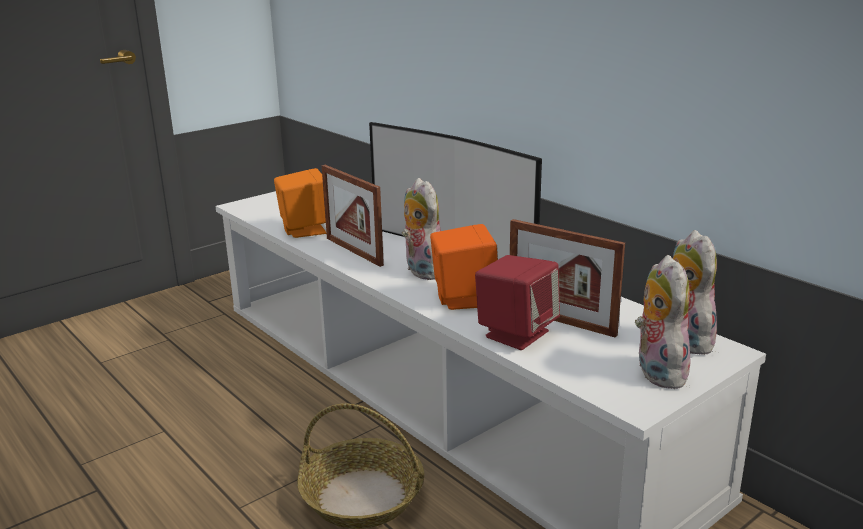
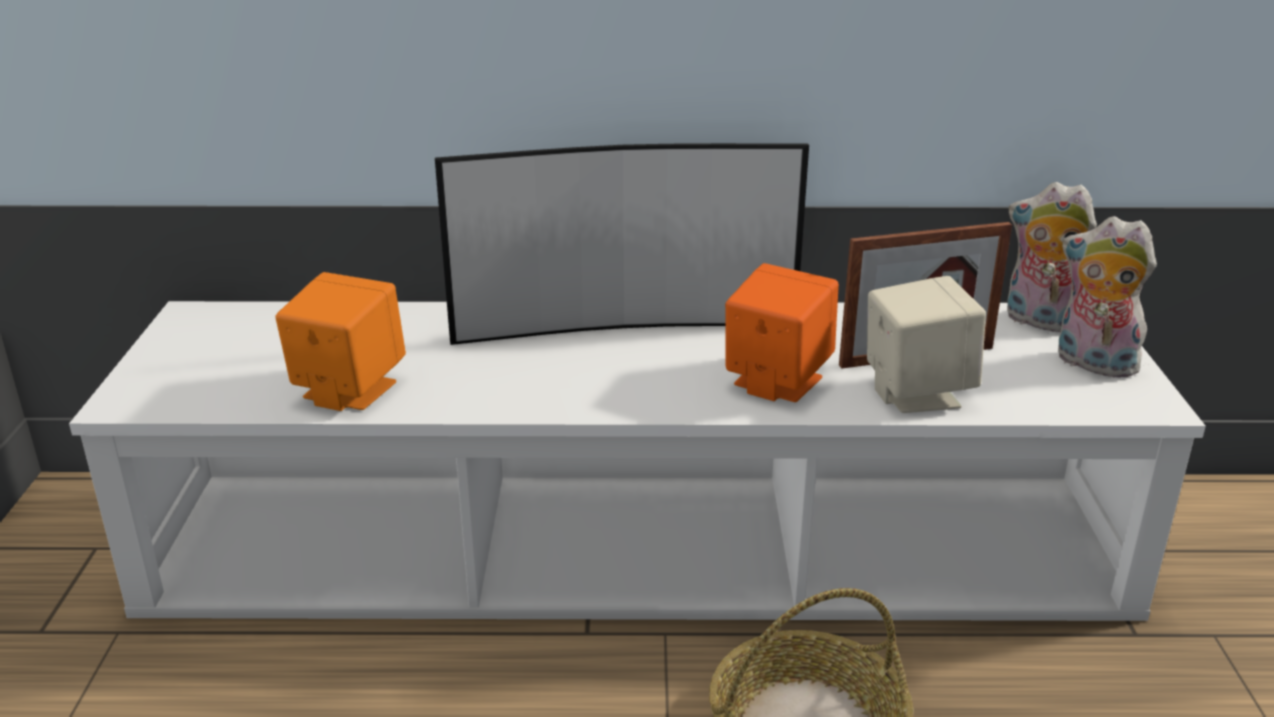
camera: 50 degrees left, 5 degrees up
picture frame [322,165,384,267] -> none
plush toy [402,178,441,280] -> none
red speaker [475,255,560,350] -> beige speaker [867,276,986,413]

